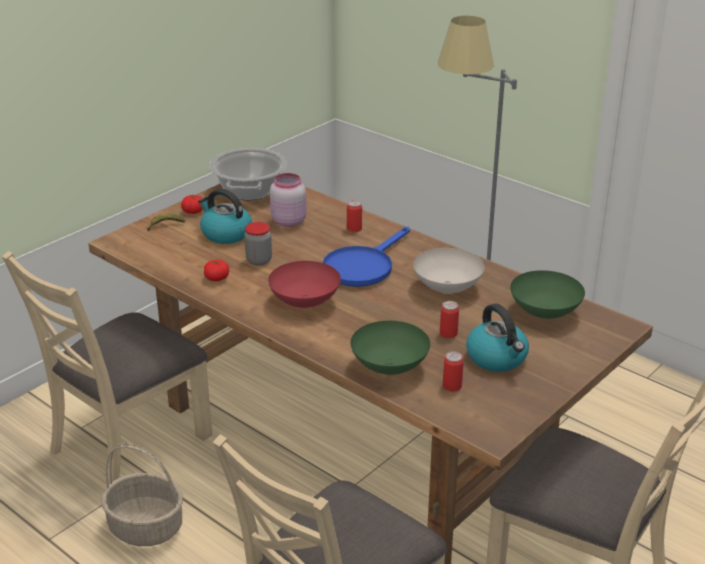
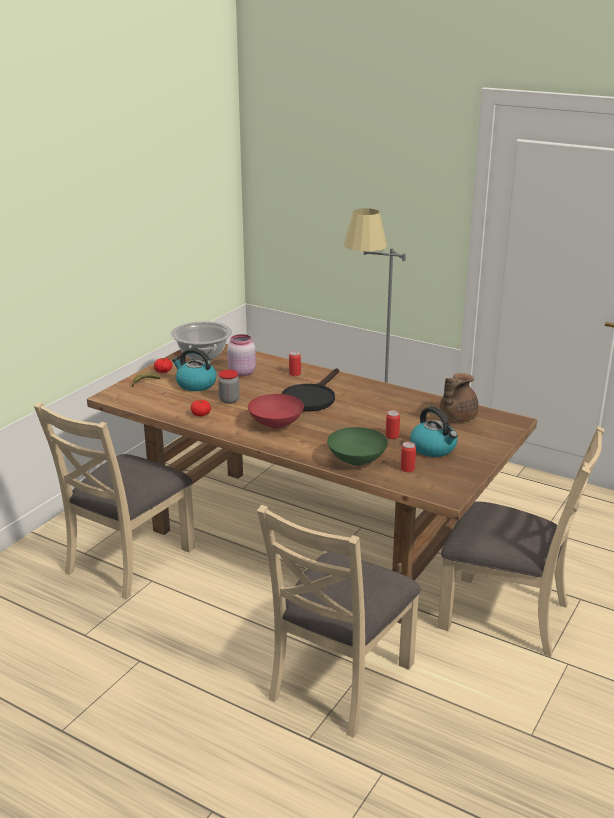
camera: 10 degrees left, 5 degrees down
basket [101,443,183,546] -> none
blue frying pan [323,226,410,287] -> black frying pan [281,368,339,411]
white bowl [413,248,485,294] -> none
green bowl [510,270,585,319] -> brown teapot [440,373,479,421]

